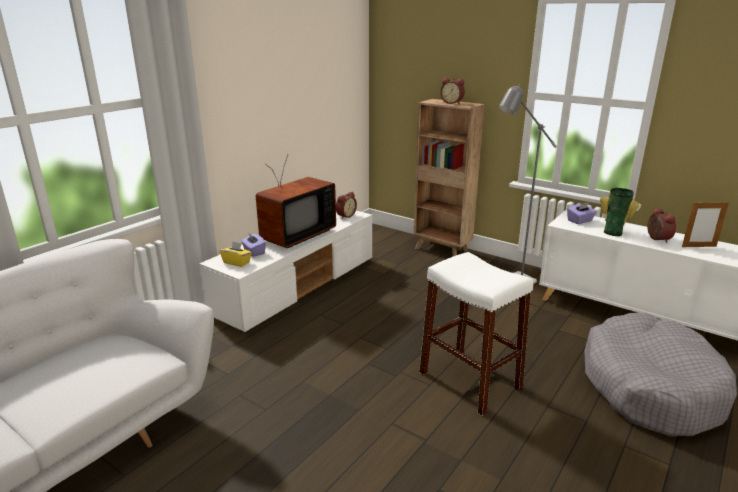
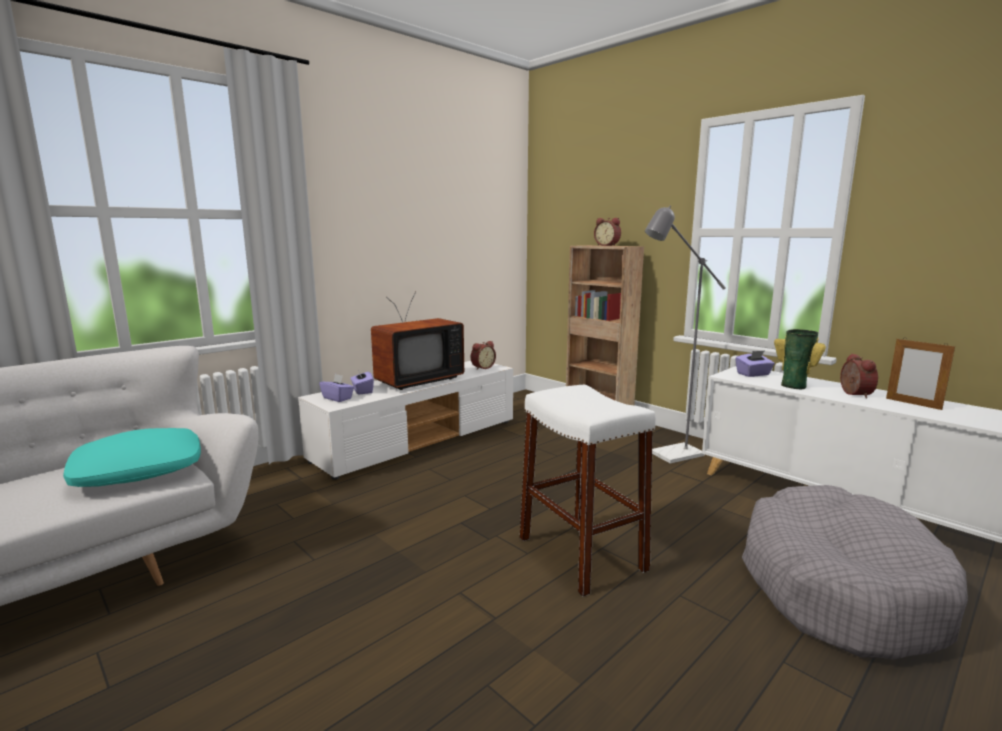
camera: 10 degrees right, 10 degrees down
yellow tissue box [220,241,252,267] -> purple tissue box [319,374,354,402]
picture frame [682,201,729,247] -> picture frame turned 45 degrees clockwise [886,338,955,410]
none -> turquoise pillow [63,428,201,487]

